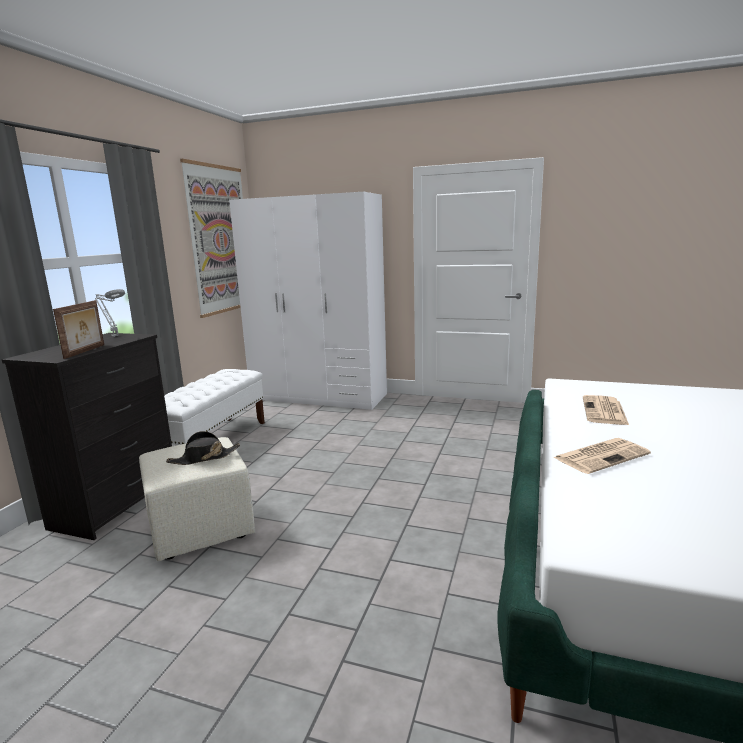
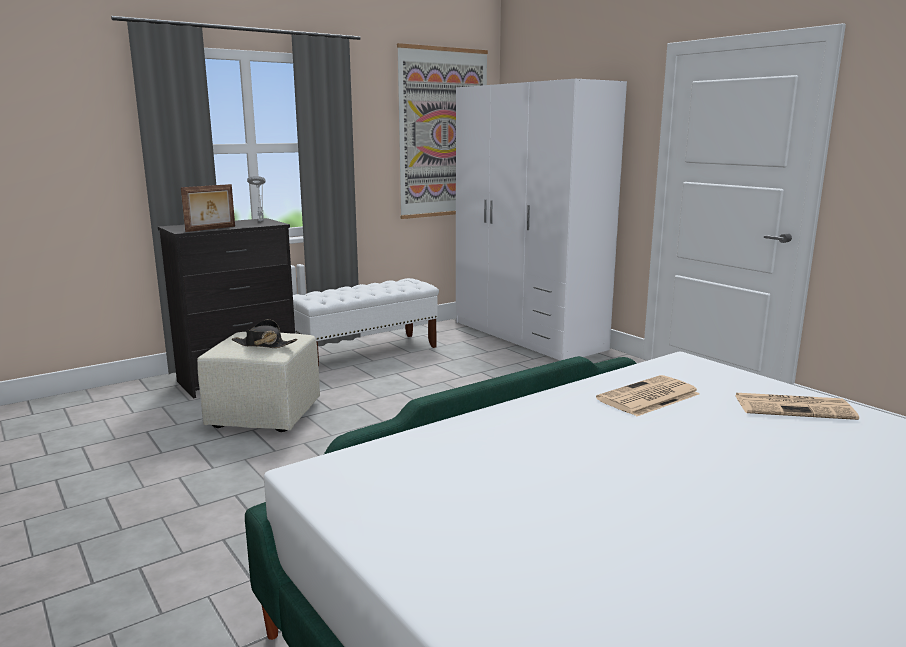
camera: 35 degrees right, 0 degrees up
newspaper [553,438,651,474] -> newspaper moved to [735,393,859,420]

